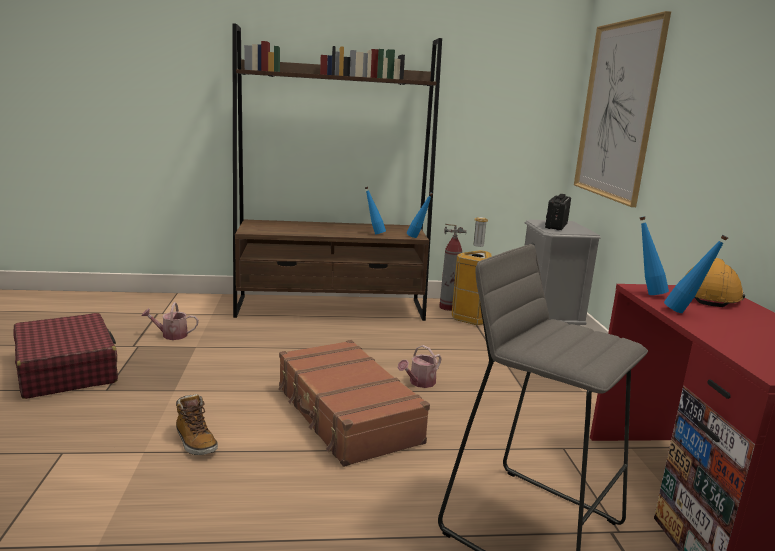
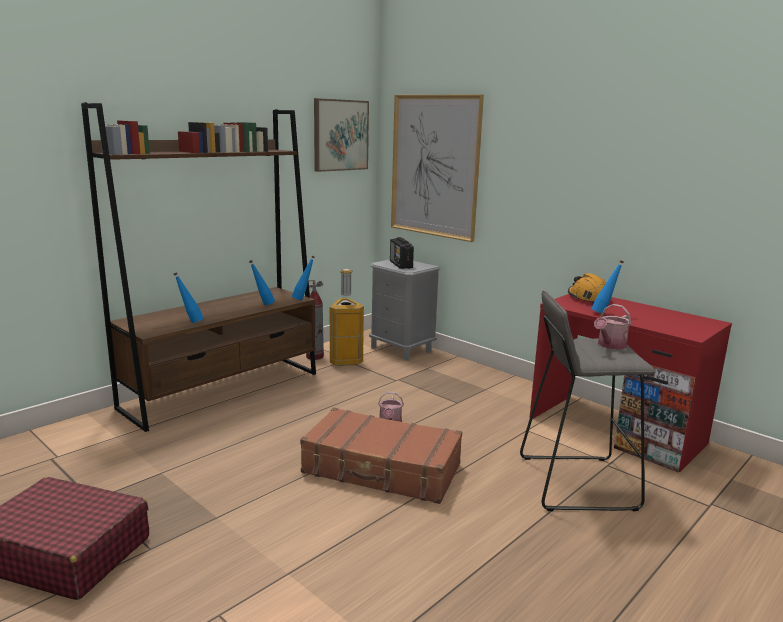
camera: 40 degrees left, 0 degrees up
watering can [141,302,198,340] -> watering can moved to [594,304,631,350]
boot [176,394,218,455] -> none
blue bottle [640,216,669,295] -> blue bottle moved to [174,272,204,323]
none -> picture [314,98,369,172]

